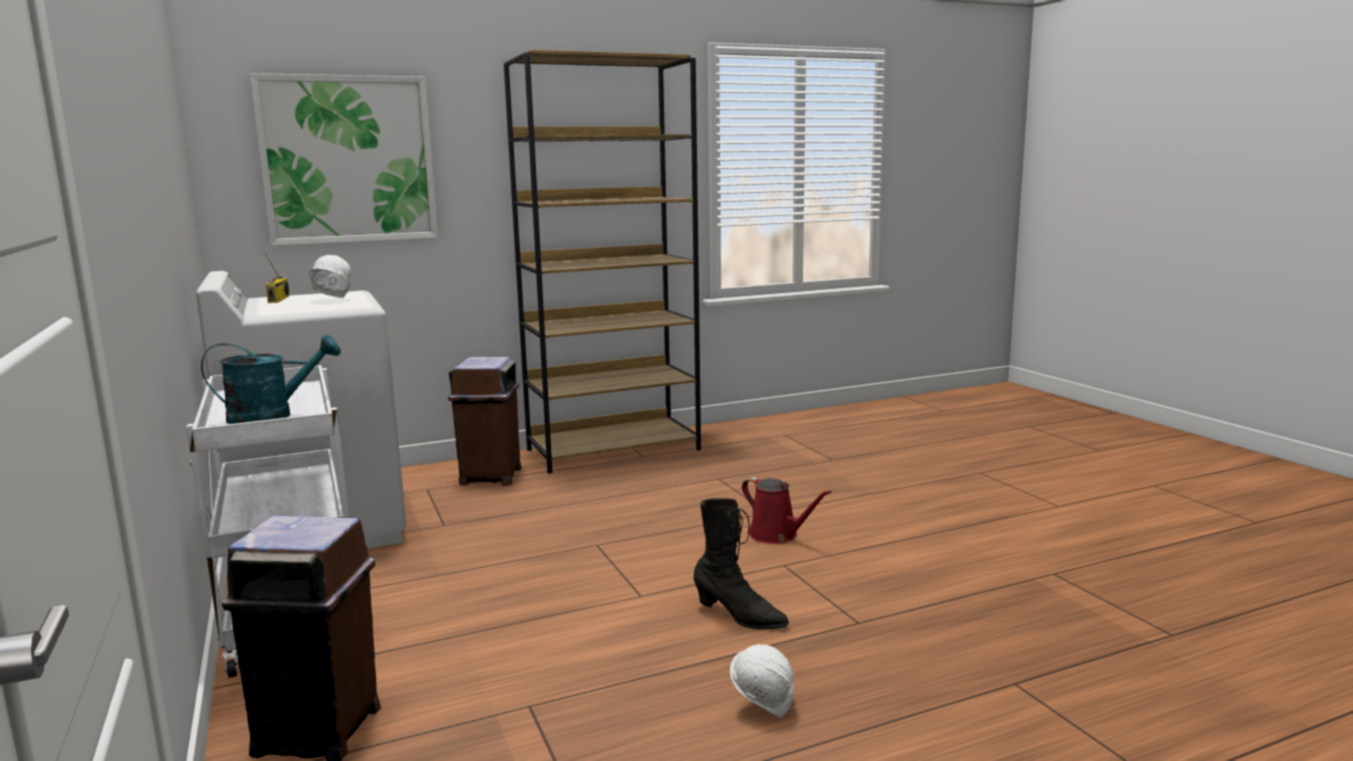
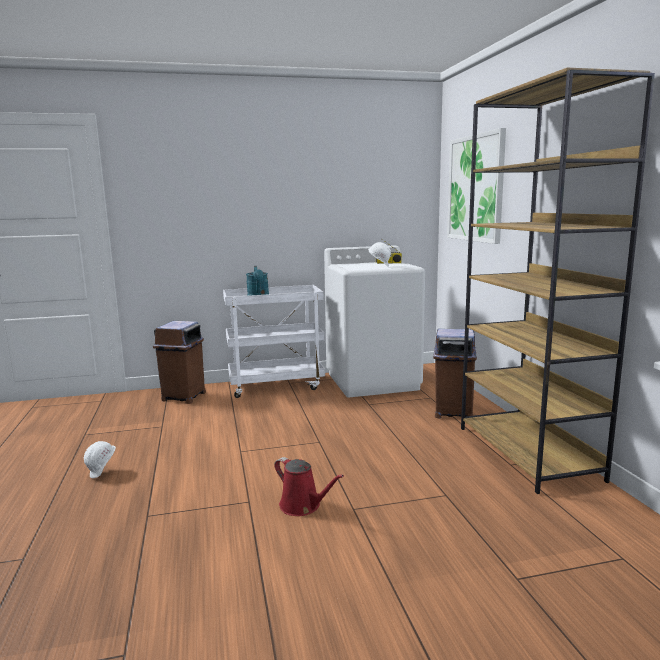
camera: 100 degrees right, 0 degrees up
black boot [693,498,789,629] -> none
red watering can [742,477,831,544] -> red watering can turned 105 degrees counterclockwise [274,457,344,516]

